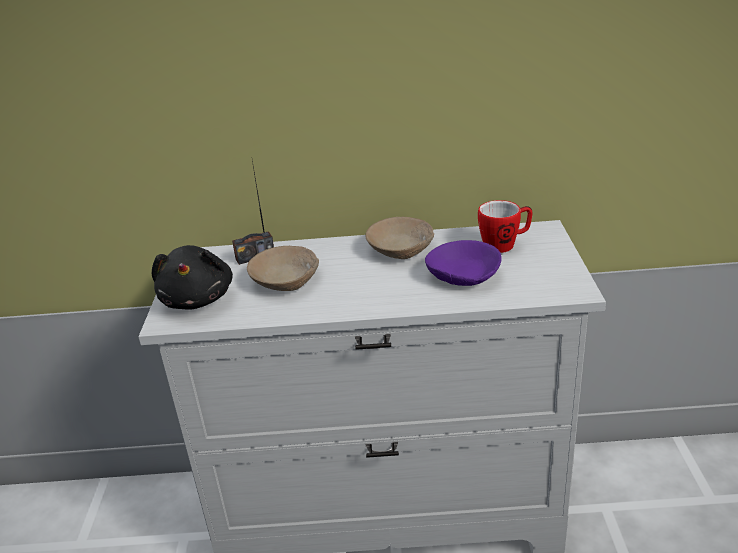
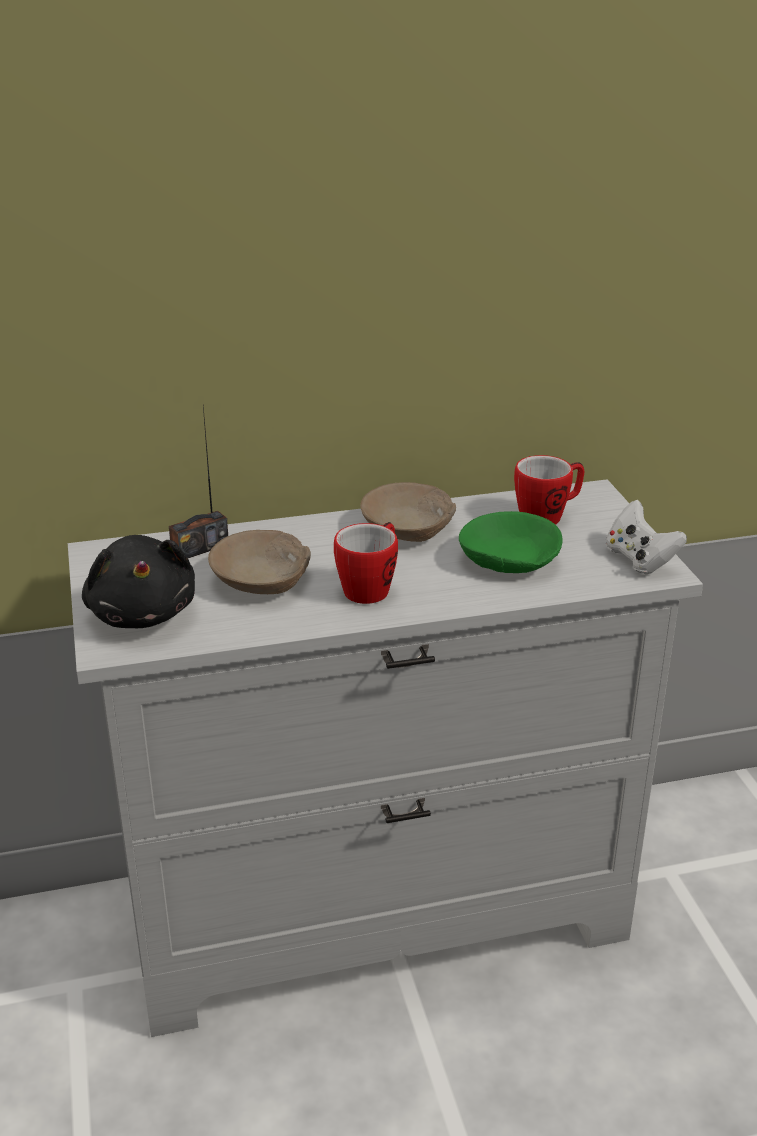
camera: 15 degrees left, 0 degrees up
purple bowl [425,240,502,286] -> green bowl [459,511,562,573]
none -> mug [334,522,398,604]
none -> white game controller [606,500,687,574]

